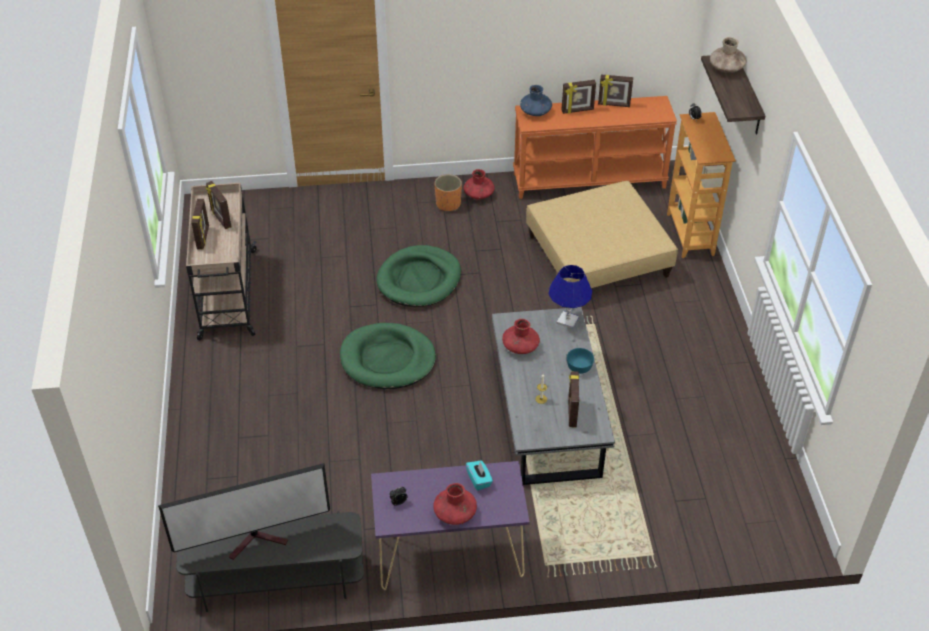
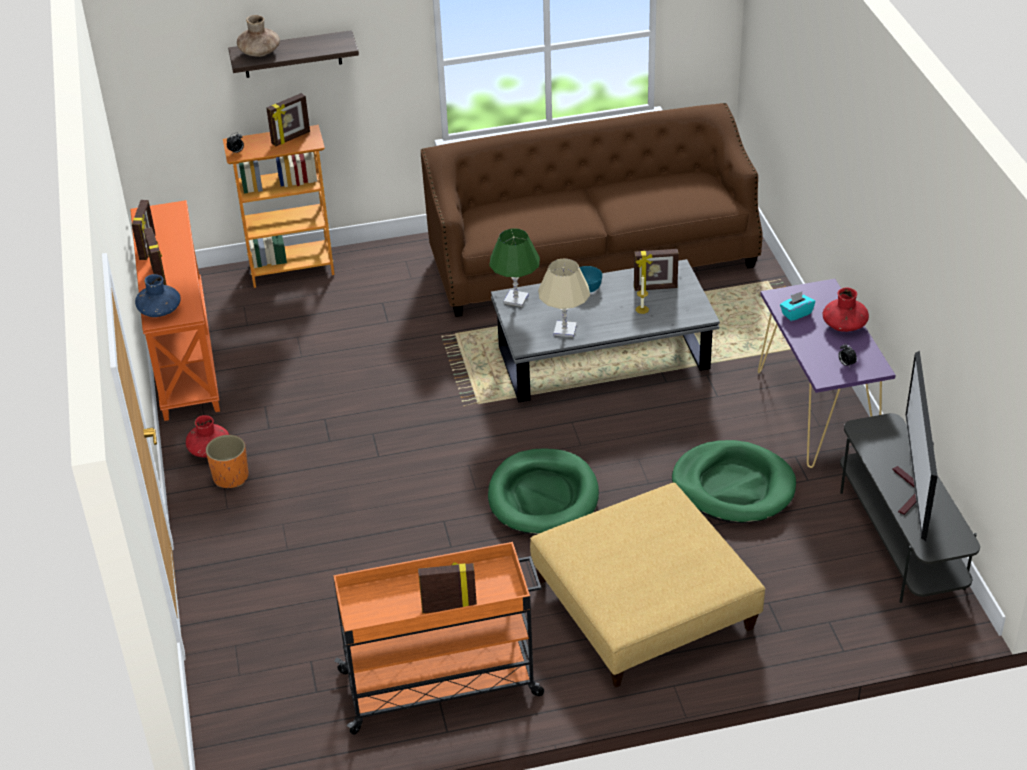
camera: 95 degrees left, 5 degrees down
television [158,463,330,560] -> television turned 150 degrees counterclockwise [892,350,938,541]
beige cart [186,183,257,340] -> orange cart [333,542,544,735]
picture frame [206,181,231,229] -> picture frame moved to [266,93,310,146]
green dog bed [376,245,461,307] -> green dog bed moved to [672,440,796,523]
red vase [502,319,540,354] -> beige table lamp [538,258,590,337]
beige ottoman [526,181,678,288] -> beige ottoman moved to [530,482,766,688]
blue table lamp [549,265,592,329] -> green table lamp [489,229,540,307]
none -> brown sofa [421,103,763,317]

